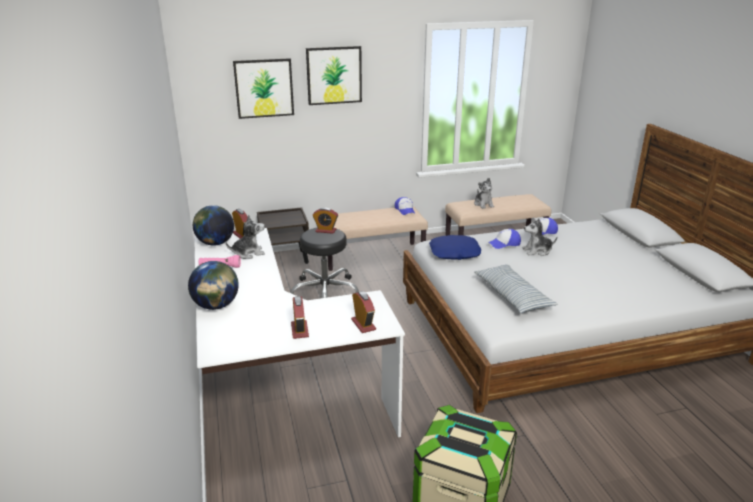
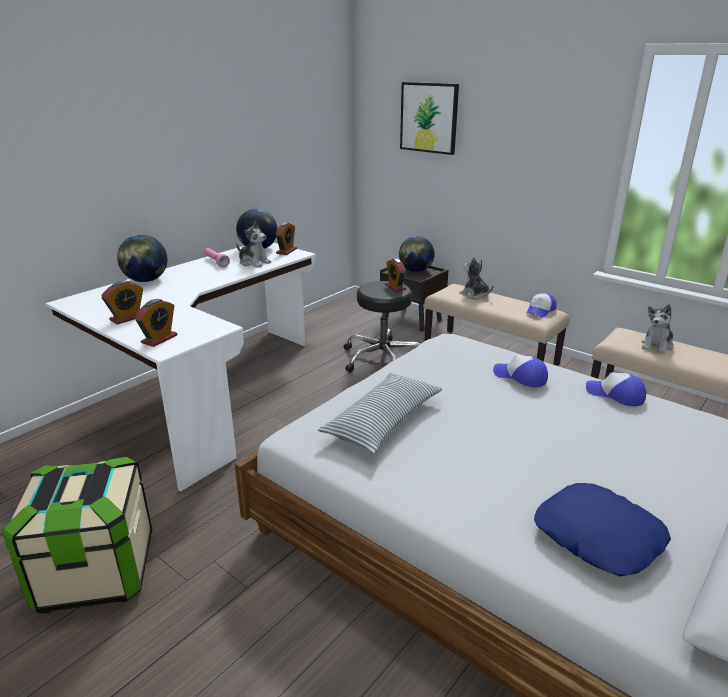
camera: 55 degrees right, 0 degrees up
picture [306,46,362,105] -> none
blue pillow [429,235,481,260] -> blue pillow moved to [534,483,671,577]
plush toy [522,218,557,256] -> plush toy moved to [459,257,494,299]
none -> globe [399,236,435,272]

